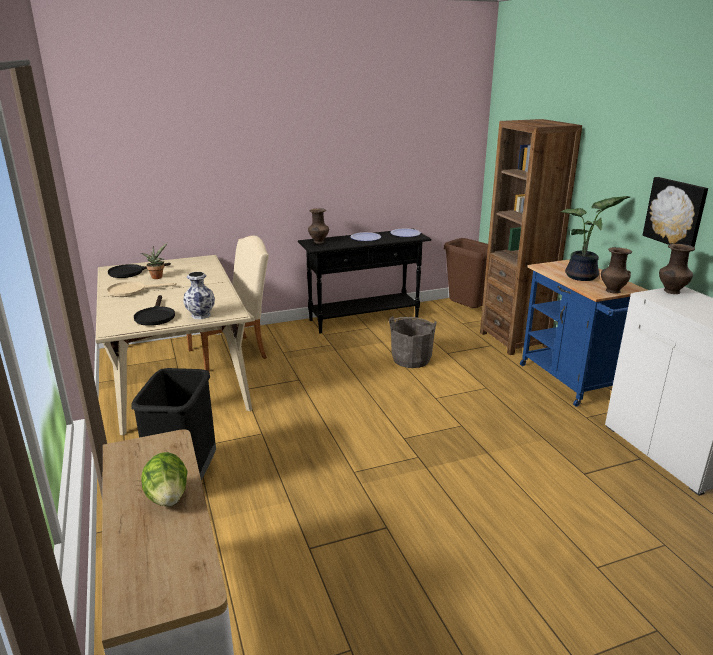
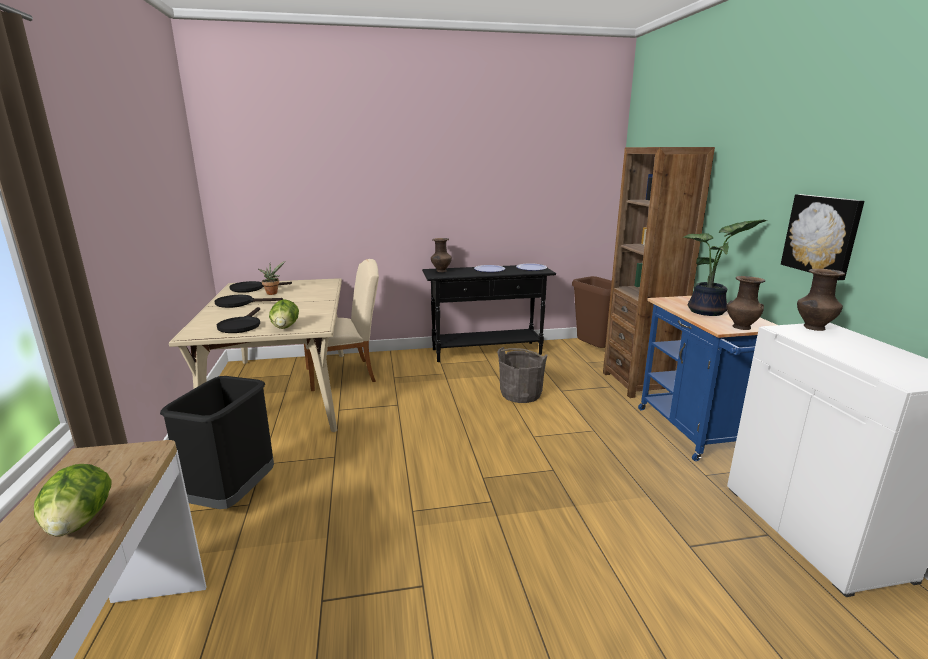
camera: 10 degrees right, 5 degrees down
beige frying pan [107,281,177,297] -> black frying pan [214,295,283,308]
vase [183,272,215,319] -> lettuce [269,299,299,329]

